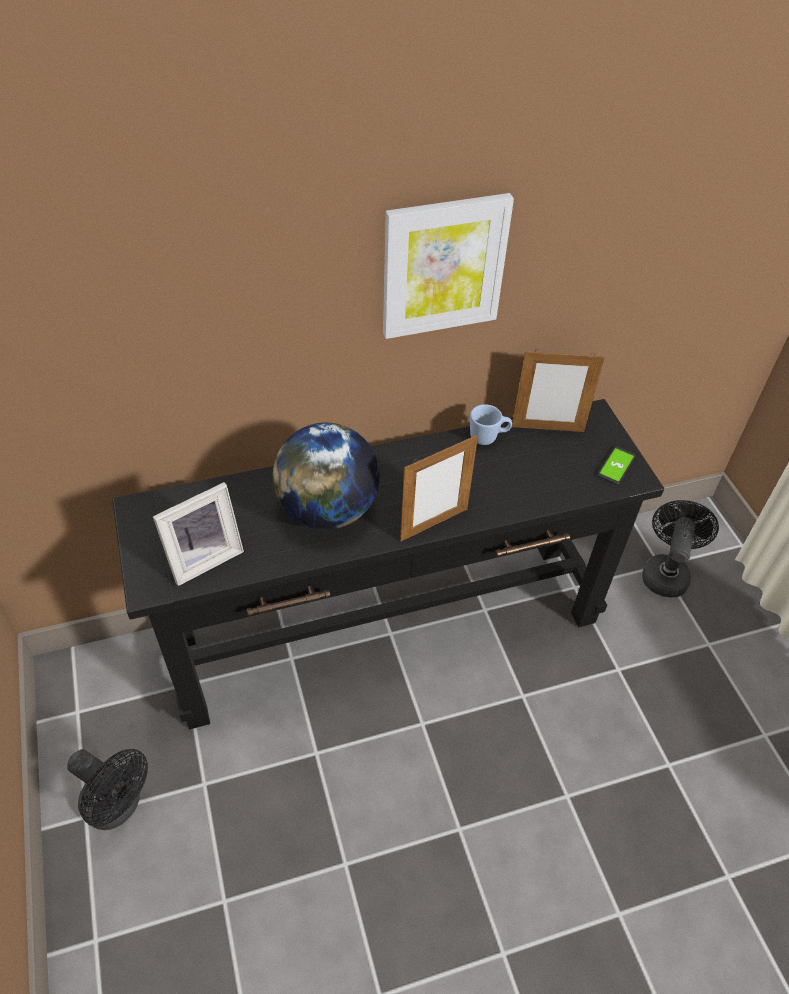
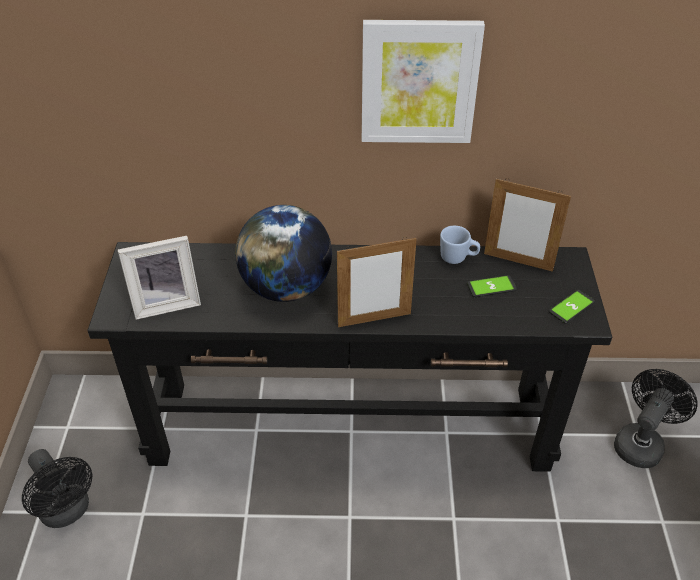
camera: 20 degrees right, 5 degrees down
none -> phone [467,275,517,297]

